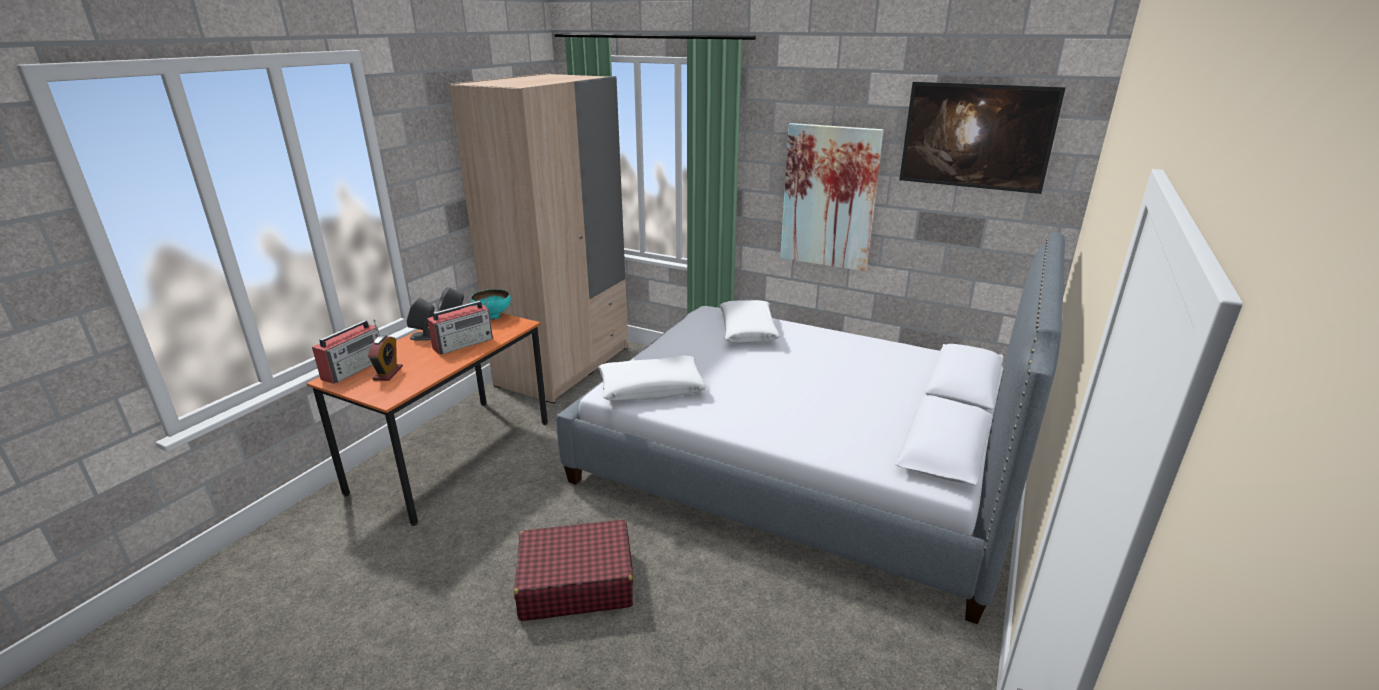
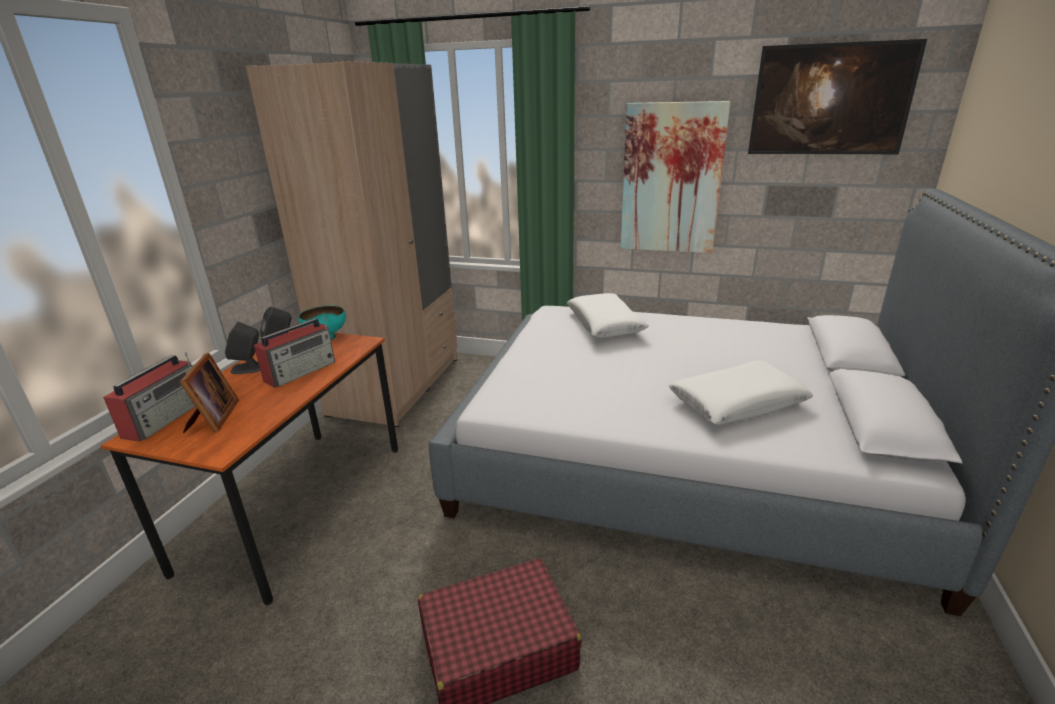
camera: 10 degrees left, 0 degrees up
alarm clock [368,335,403,381] -> picture frame [180,353,239,433]
white pillow [598,355,706,401] -> white pillow moved to [668,360,813,425]

